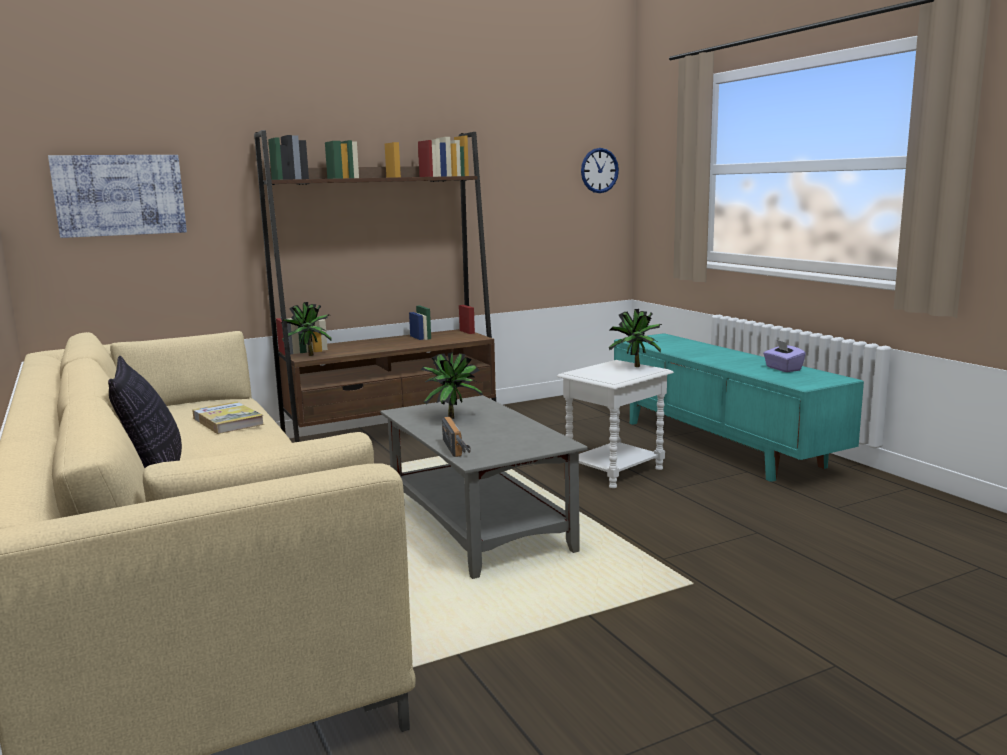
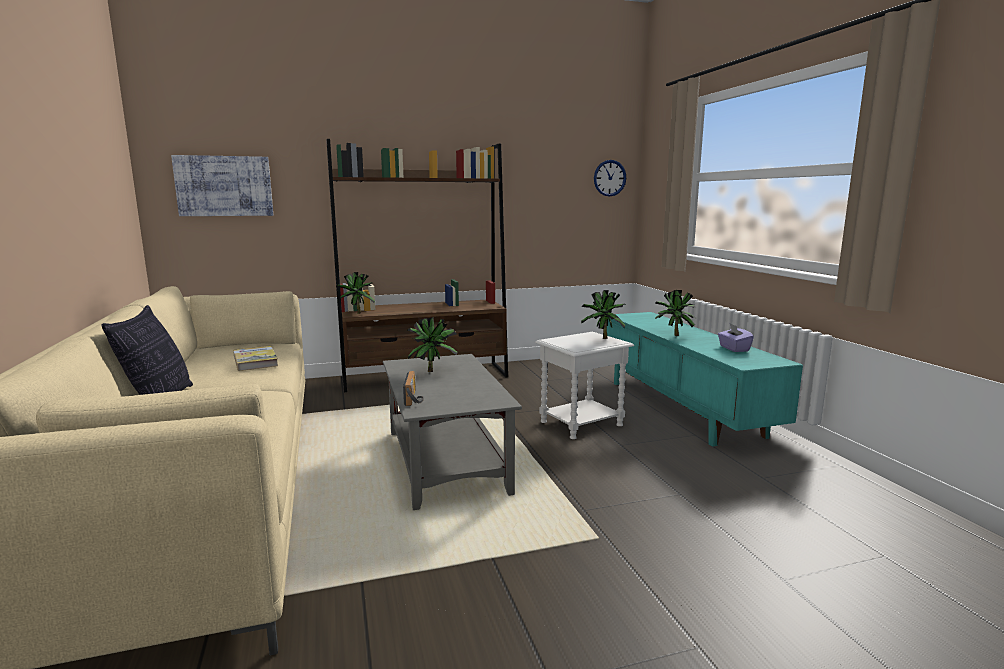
camera: 10 degrees right, 0 degrees up
none -> potted plant [655,290,696,336]

